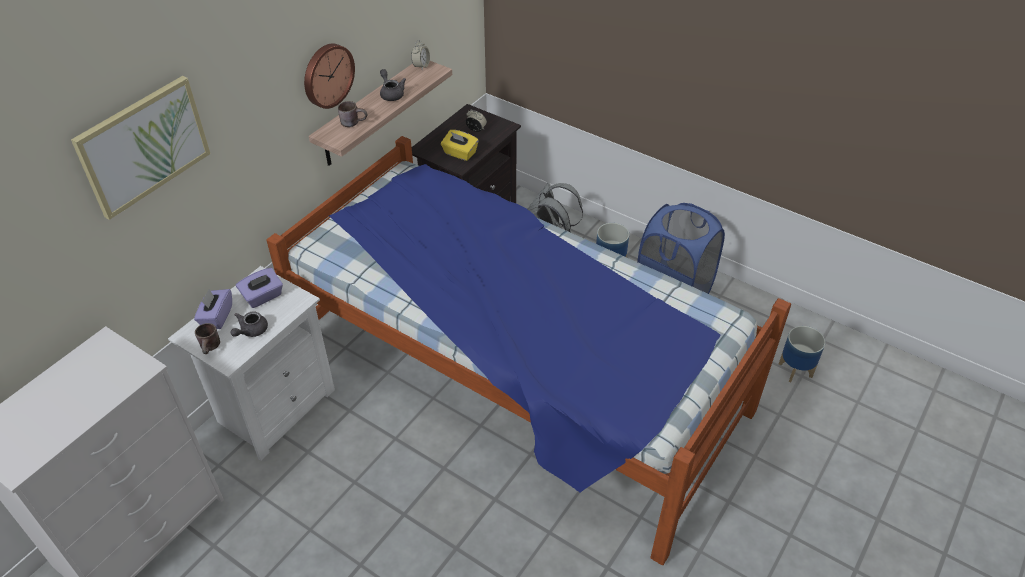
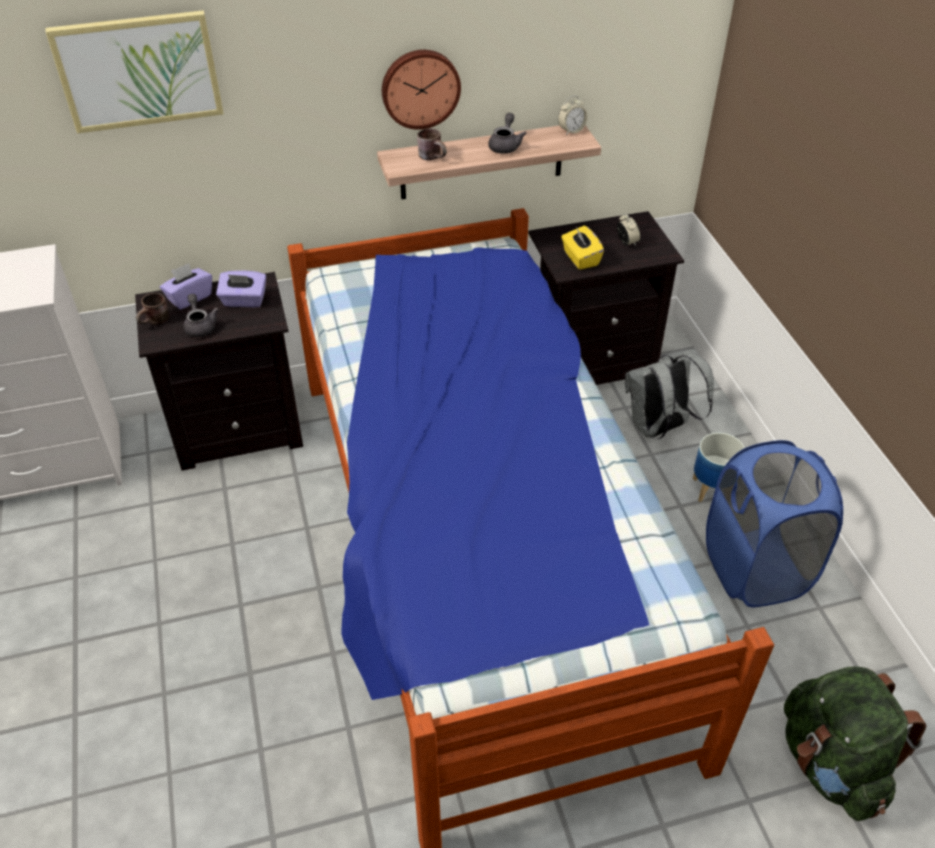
camera: 40 degrees right, 0 degrees up
white nightstand [168,266,335,461] -> black nightstand [135,272,303,471]
grey teapot [231,311,268,337] -> grey teapot turned 90 degrees clockwise [183,294,219,337]
planter [779,326,825,382] -> green backpack [784,666,926,821]

